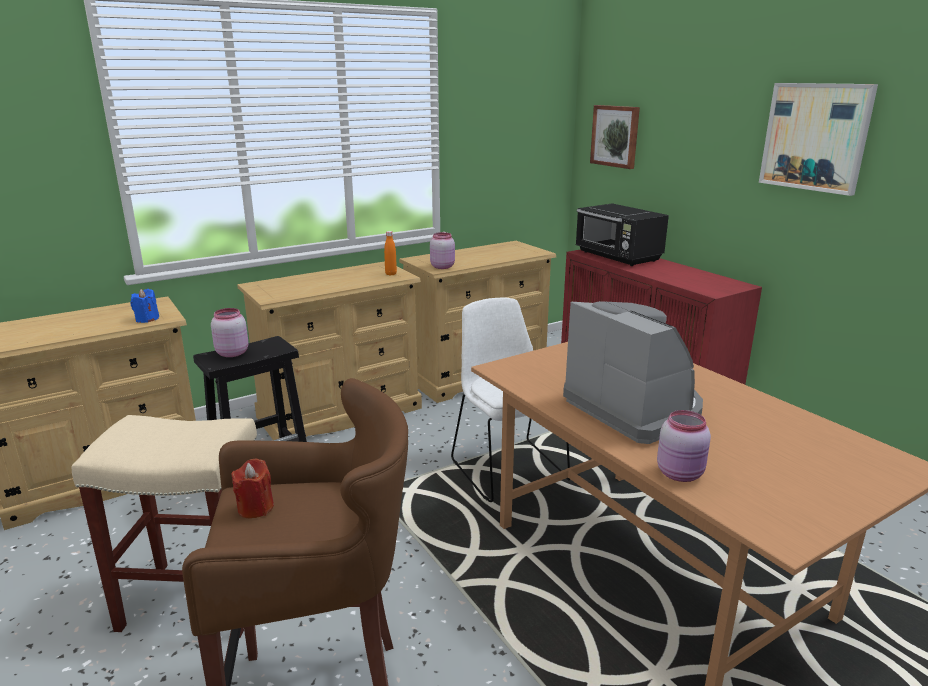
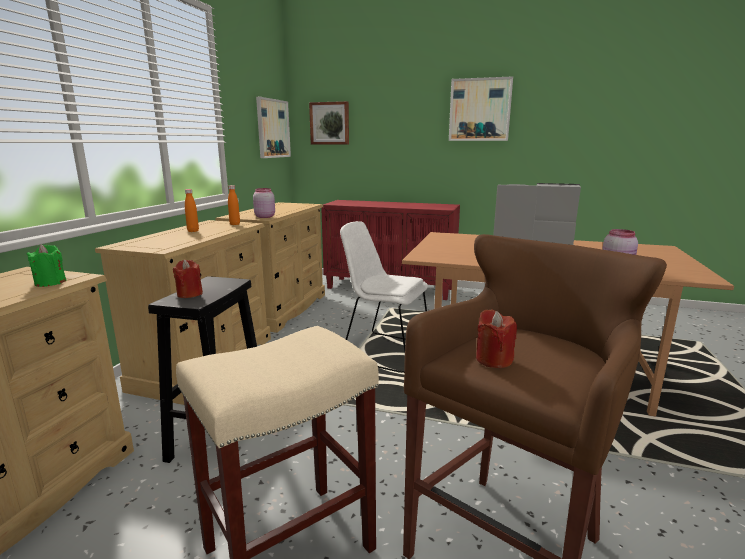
camera: 40 degrees left, 5 degrees down
blue candle [131,289,159,323] -> green candle [27,244,66,287]
pink jar [211,308,249,357] -> red candle [173,260,203,298]
black microwave [575,203,669,266] -> none
none -> orange bottle [185,189,199,232]
none -> picture [256,97,291,158]

